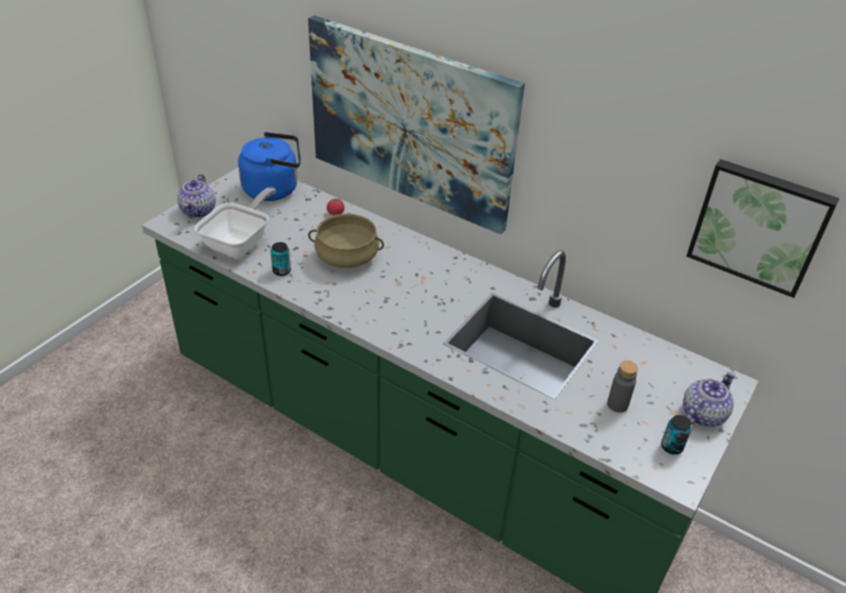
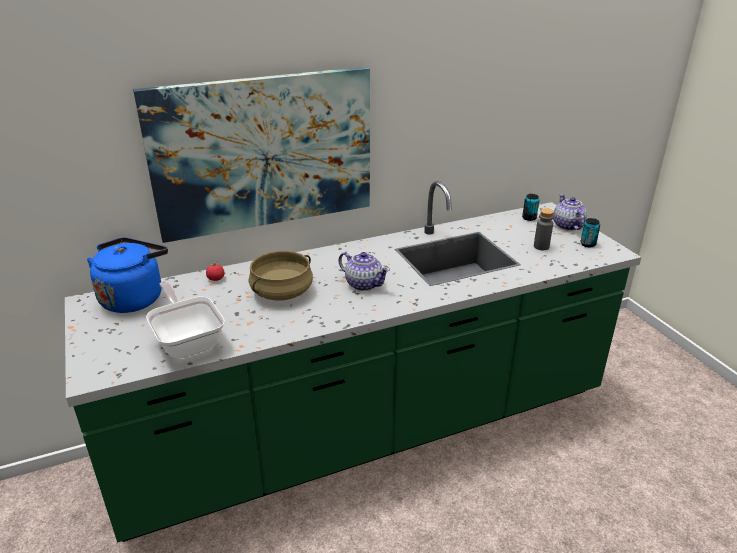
camera: 55 degrees left, 10 degrees down
teapot [177,174,216,218] -> teapot moved to [338,252,390,291]
can [270,242,291,276] -> can moved to [522,194,539,221]
picture [686,159,840,298] -> none

